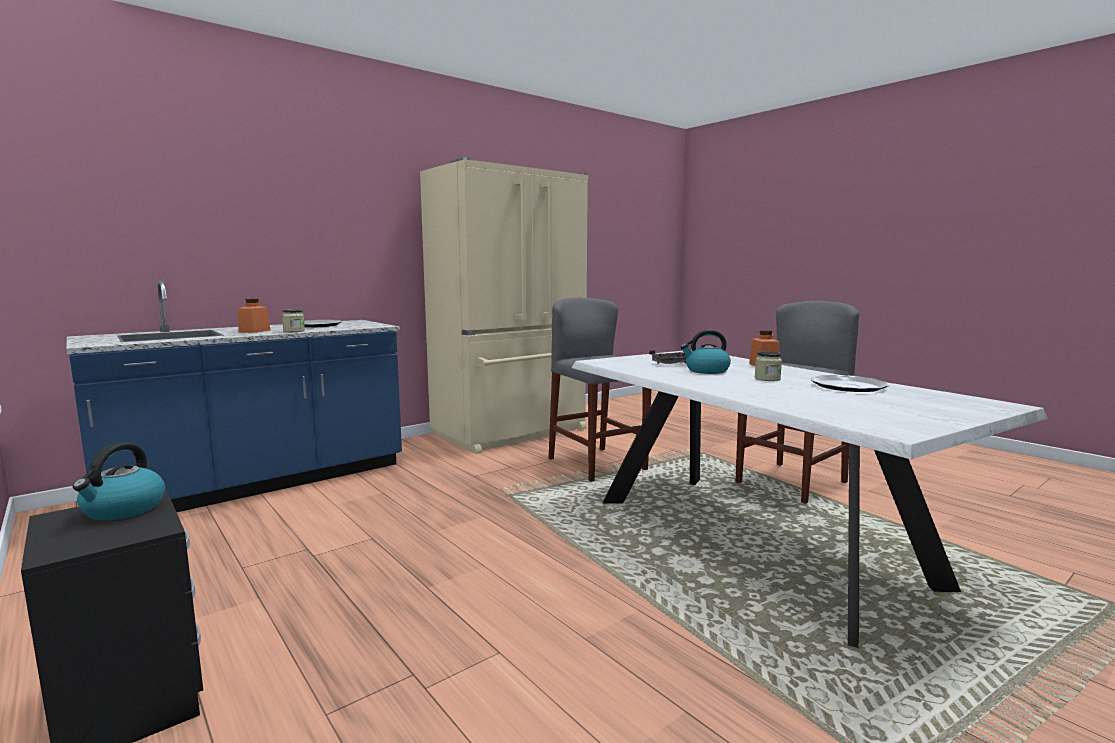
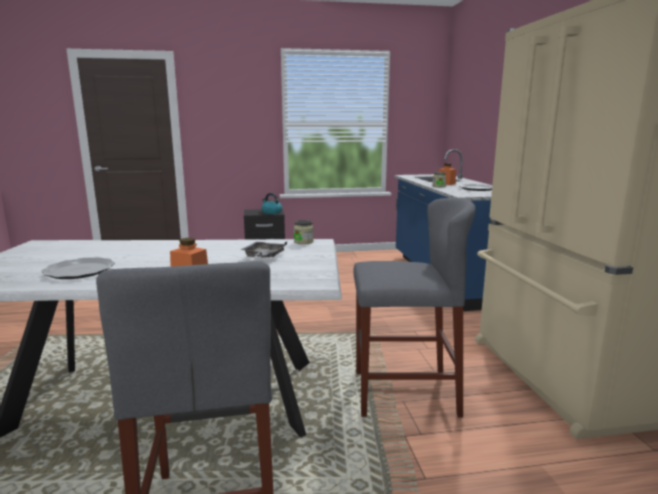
camera: 120 degrees right, 5 degrees up
kettle [680,330,731,374] -> none
jar [755,351,782,381] -> jar moved to [294,220,313,244]

